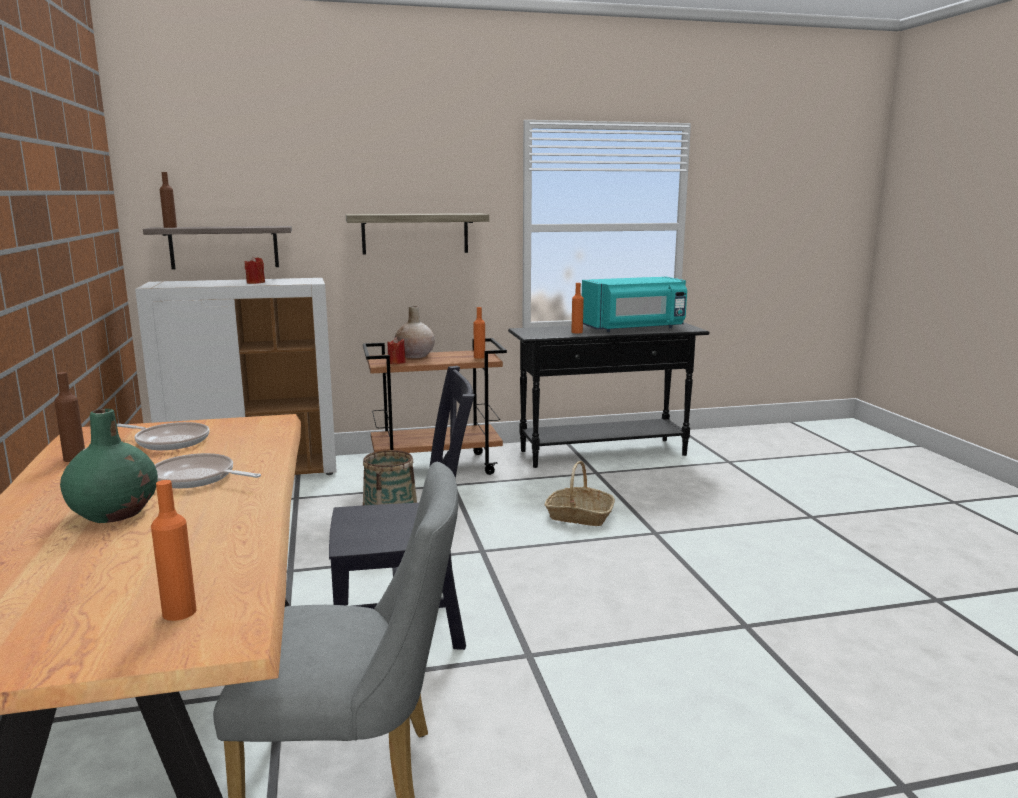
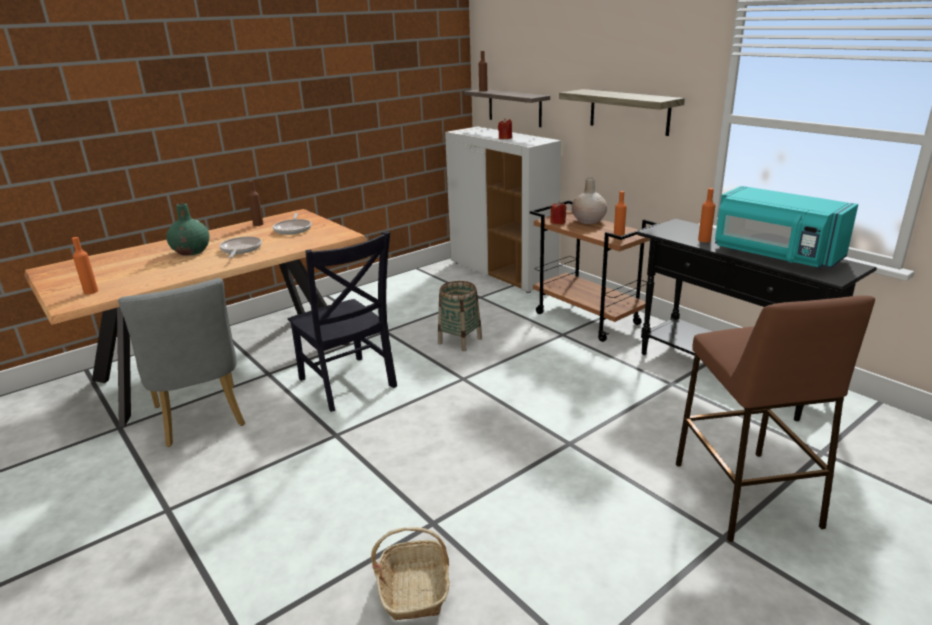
camera: 65 degrees right, 10 degrees up
basket [545,461,615,526] -> basket moved to [371,527,450,620]
none -> brown stool [676,295,875,542]

